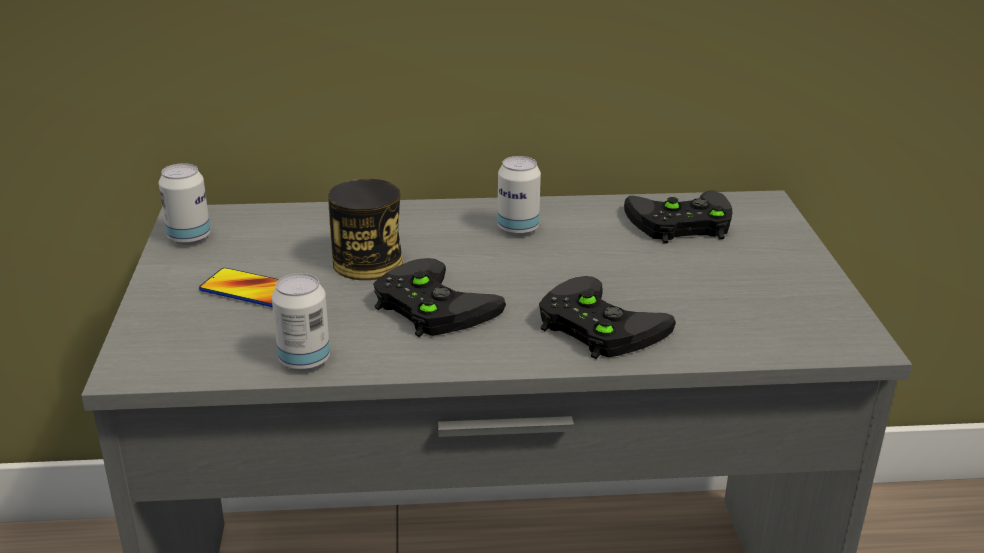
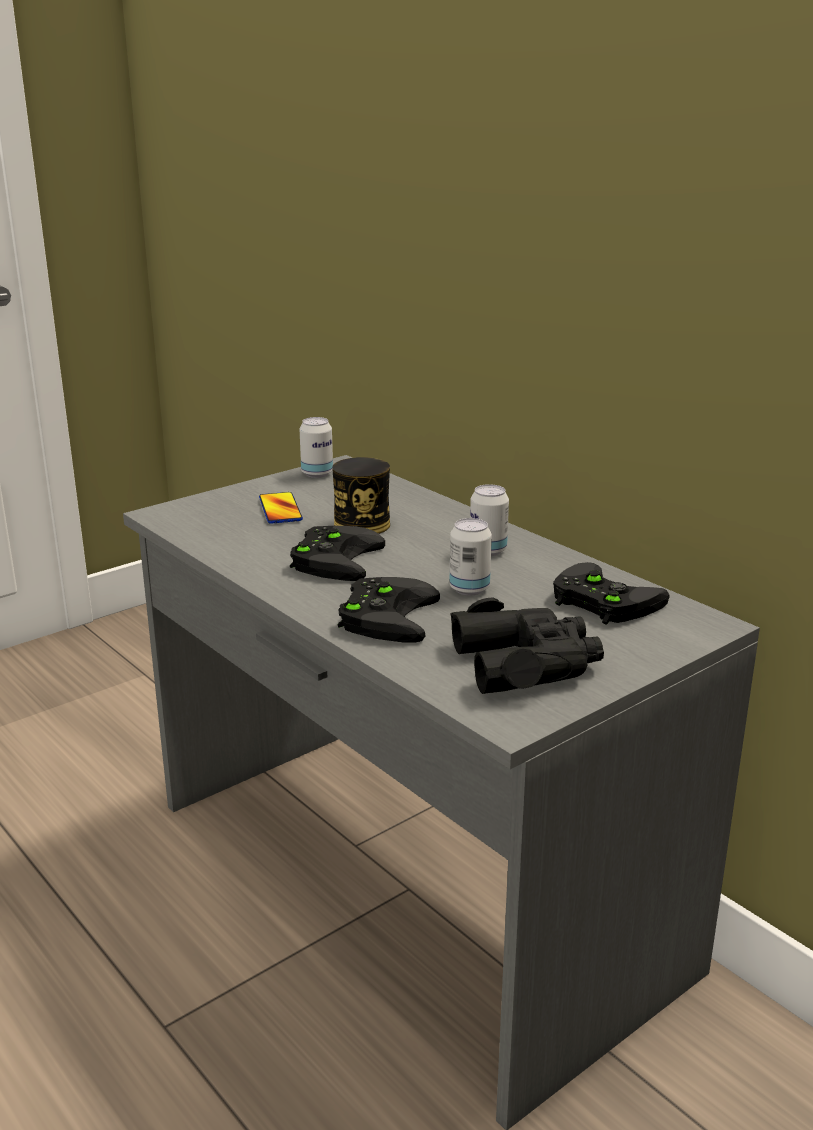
camera: 55 degrees right, 5 degrees down
can [272,273,330,371] -> can moved to [449,518,492,595]
none -> black binoculars [450,598,604,694]

